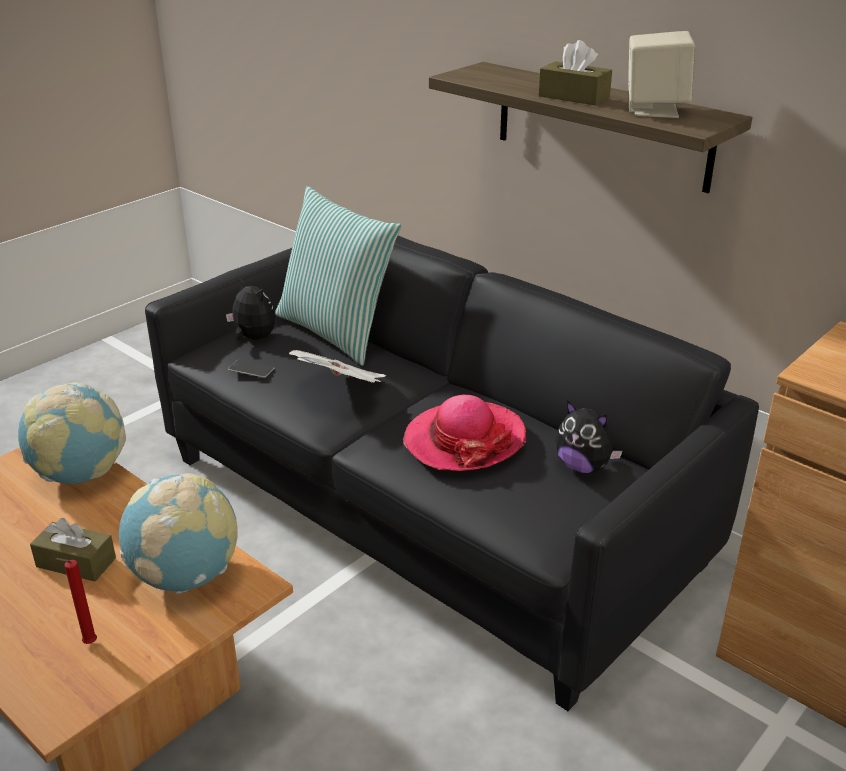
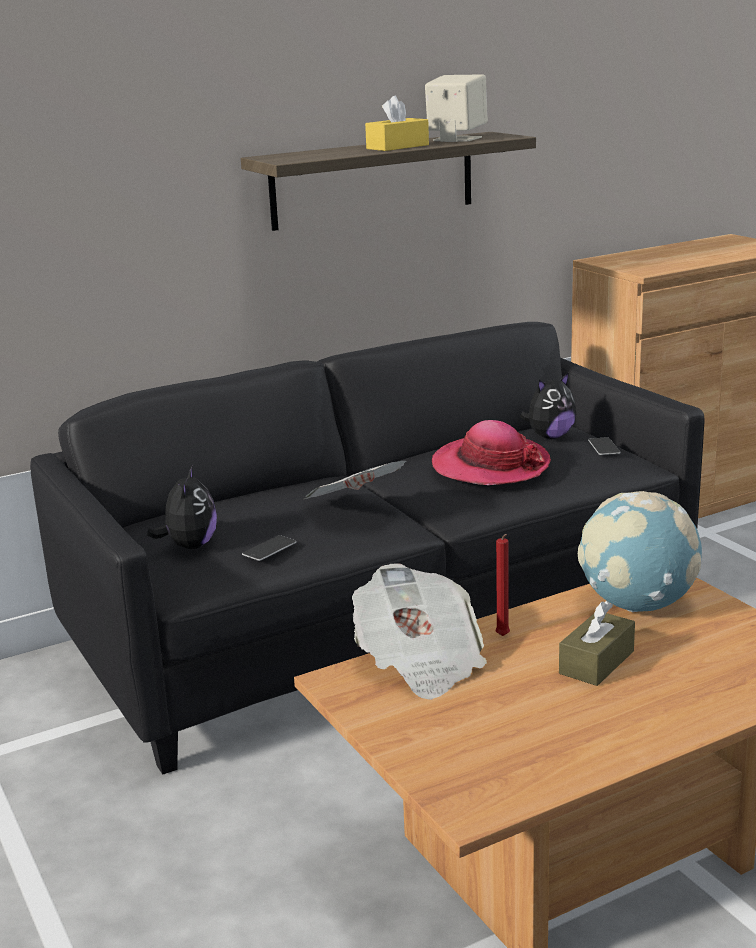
camera: 70 degrees left, 10 degrees down
globe [18,382,126,484] -> newspaper [352,563,487,700]
red candle [56,558,97,644] -> red candle moved to [496,534,510,636]
plush toy [226,279,276,340] -> plush toy turned 120 degrees clockwise [147,467,217,549]
pillow [275,186,401,366] -> none
brown tissue box [538,40,612,105] -> yellow tissue box [365,96,429,151]
none -> phone [588,437,621,455]

